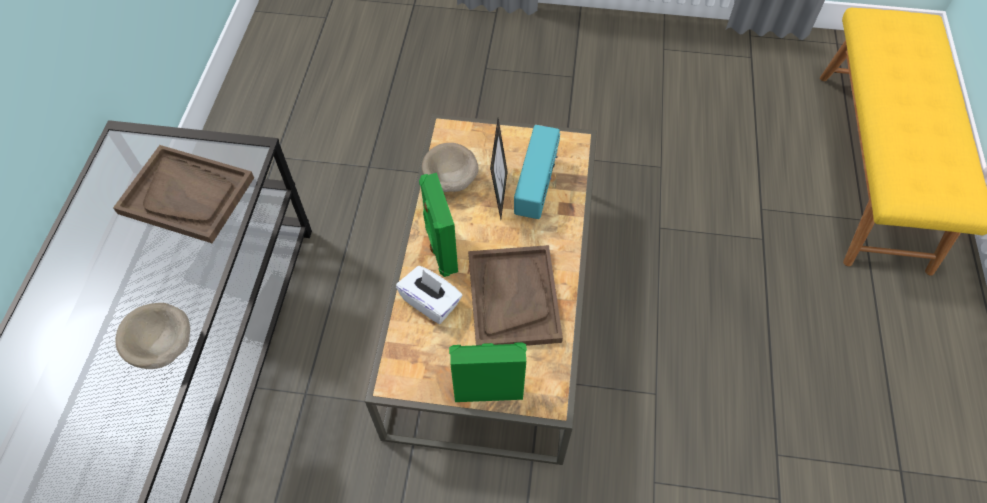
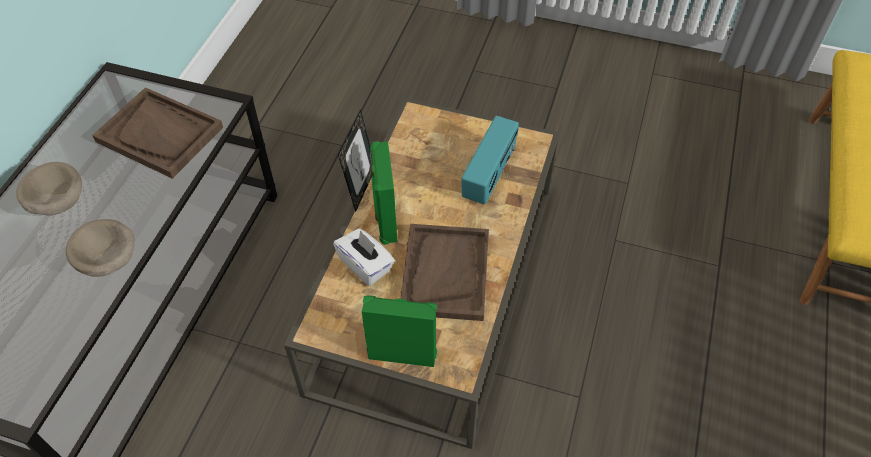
camera: 10 degrees right, 5 degrees down
beige bowl [422,143,479,192] -> beige bowl moved to [16,162,82,216]
picture frame [490,119,508,219] -> picture frame moved to [338,109,372,212]

